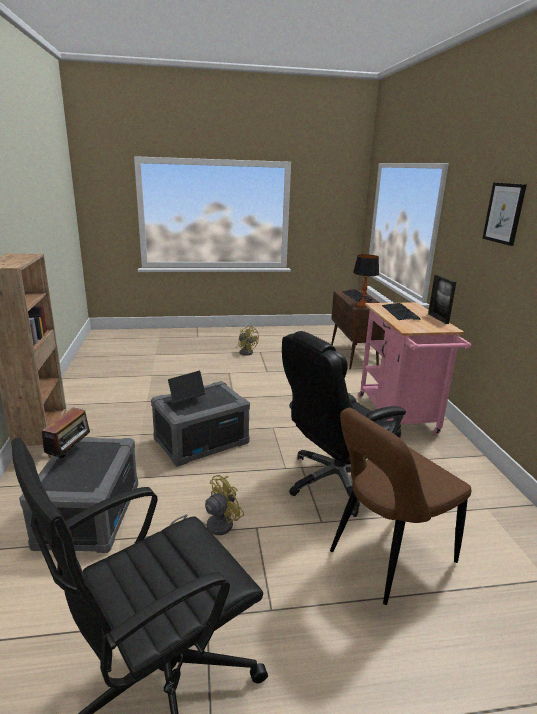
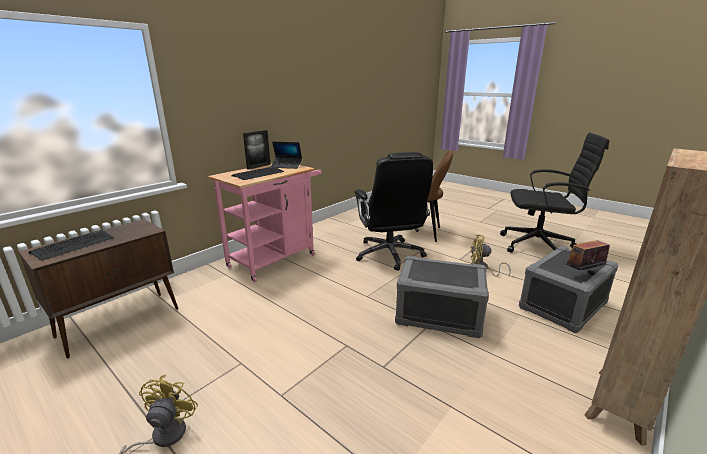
camera: 130 degrees left, 0 degrees up
laptop [163,371,205,404] -> laptop moved to [271,142,302,169]
black office chair [282,331,406,517] -> black office chair turned 60 degrees clockwise [354,152,433,271]
table lamp [353,254,379,308] -> none
picture [482,183,527,246] -> none

